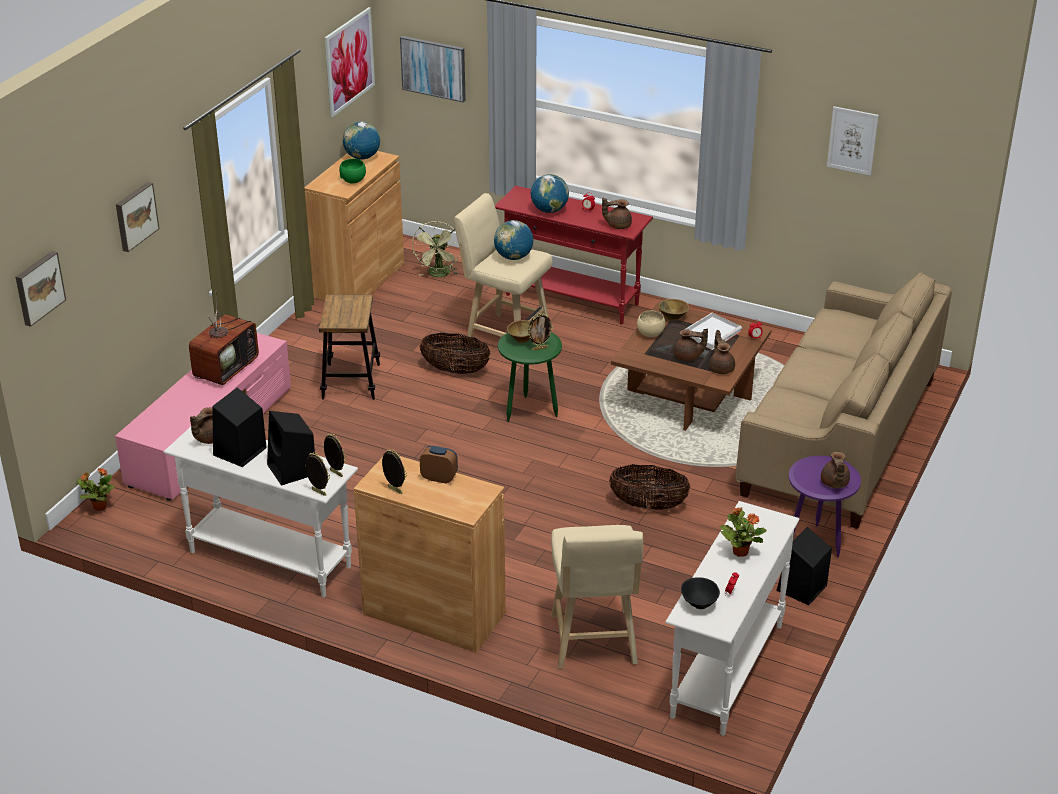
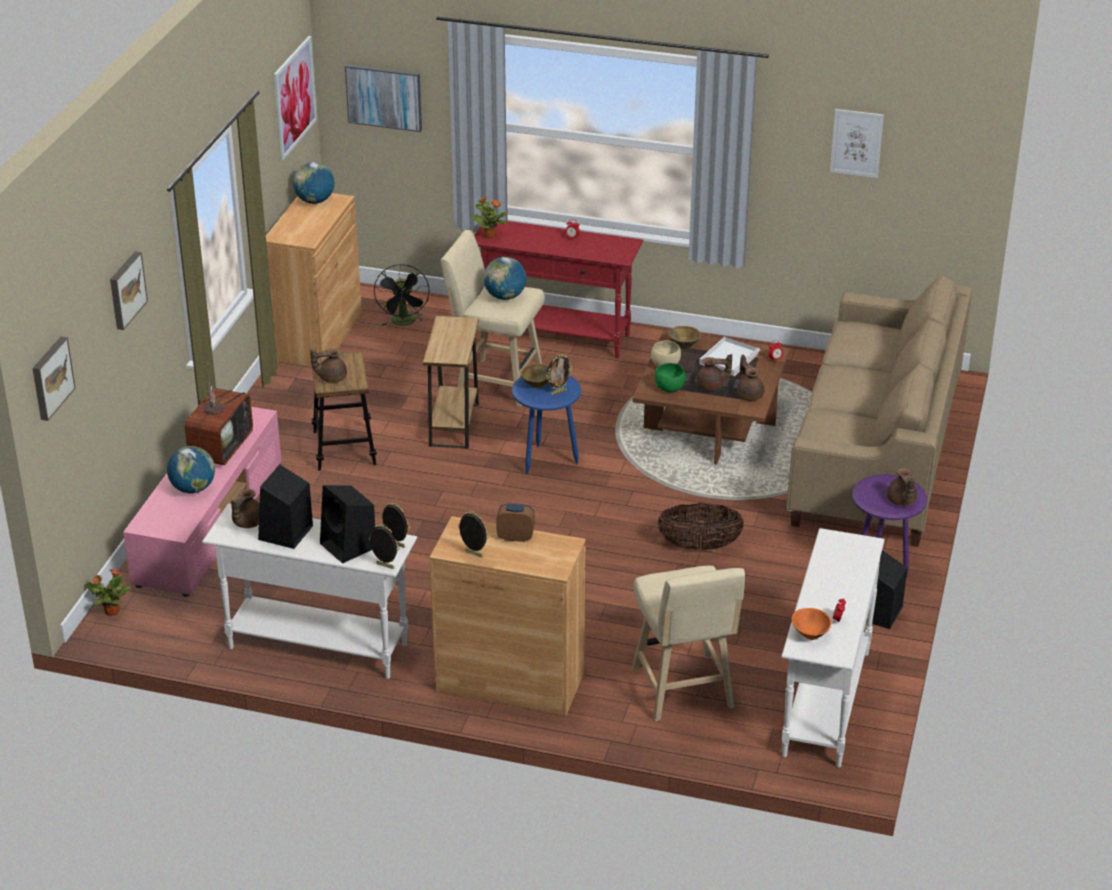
camera: 10 degrees left, 0 degrees up
green bowl [339,159,366,184] -> green bowl moved to [655,363,686,393]
green fan [412,221,461,277] -> black fan [374,264,430,326]
basket [420,333,491,374] -> brown side table [423,316,479,449]
green side table [498,332,562,422] -> blue side table [512,376,581,475]
globe [531,174,569,213] -> globe moved to [167,446,215,494]
brown teapot [602,198,632,229] -> brown teapot moved to [310,348,347,383]
black bowl [681,577,720,609] -> orange bowl [792,608,831,640]
potted plant [720,507,767,557] -> potted plant moved to [470,197,508,238]

